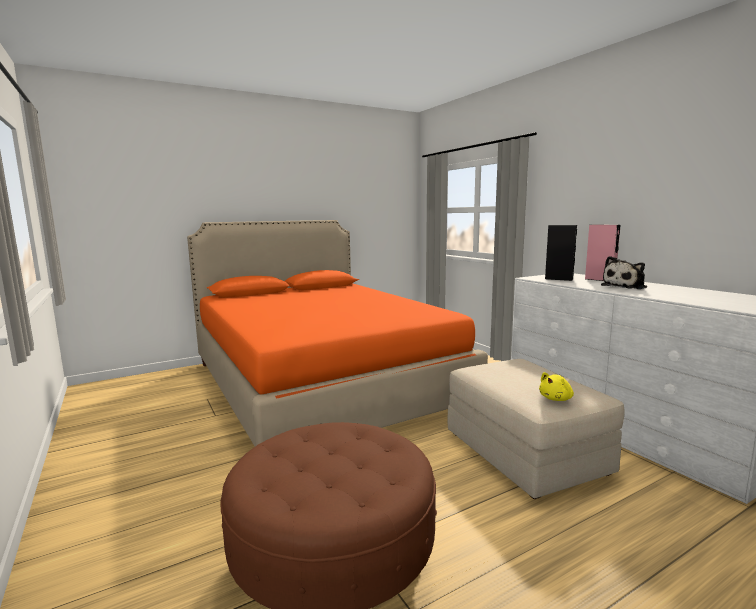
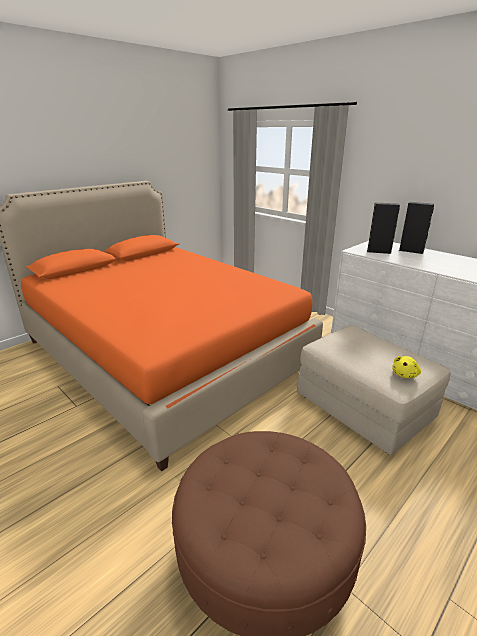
camera: 15 degrees left, 15 degrees up
pink speaker [585,225,621,281] -> black speaker [399,202,434,254]
plush toy [601,256,647,289] -> none

